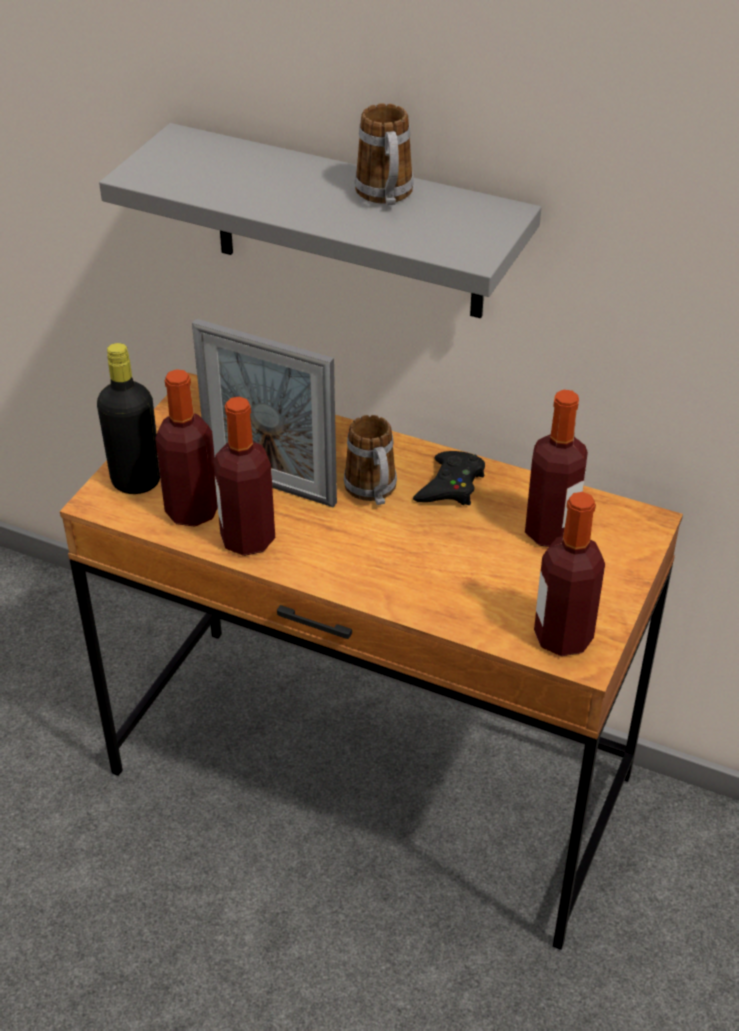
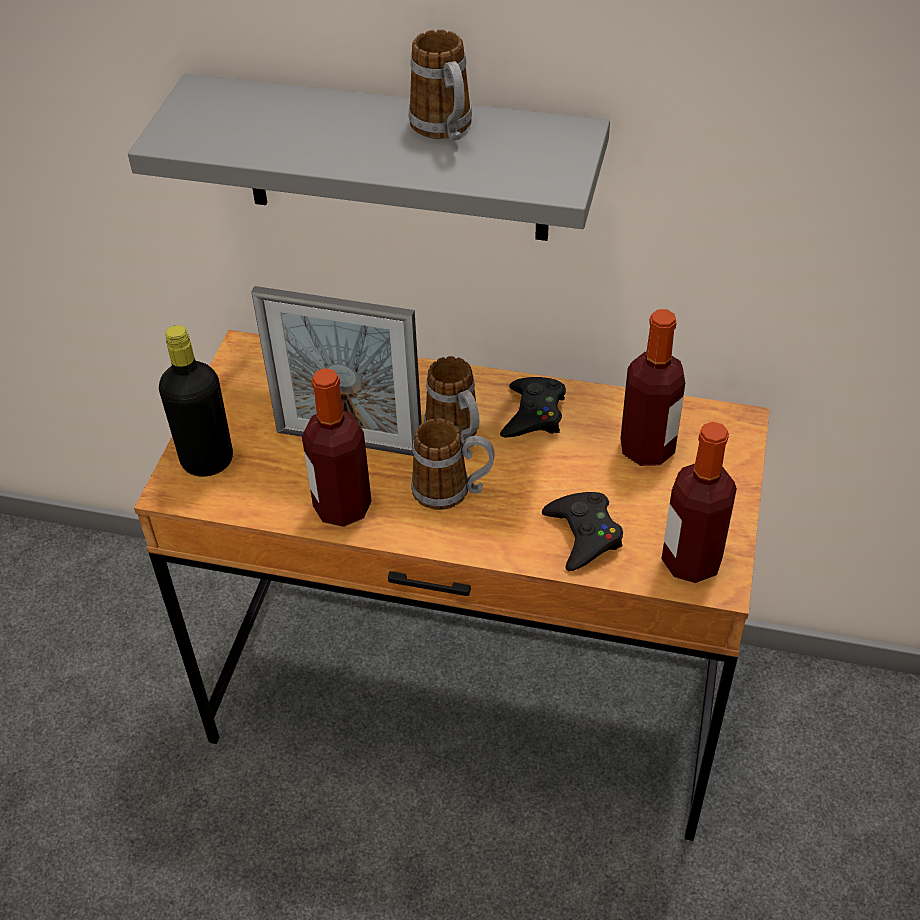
camera: 10 degrees left, 5 degrees up
bottle [155,369,218,527] -> none
none -> mug [411,419,495,510]
none -> black game controller [542,492,623,571]

